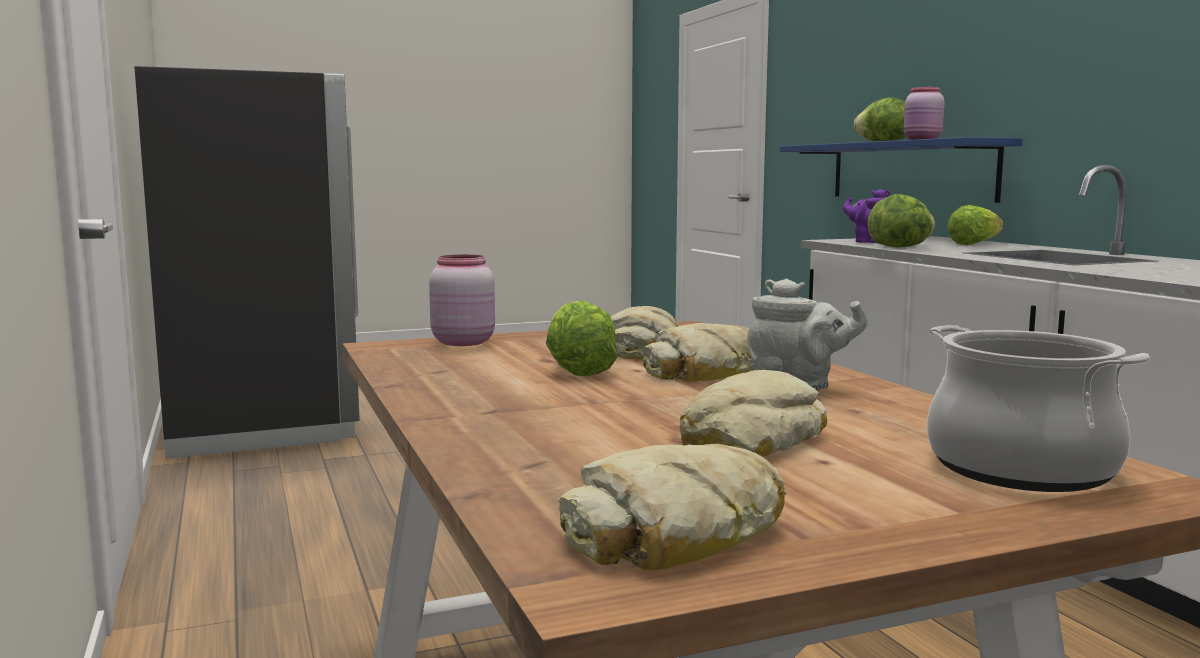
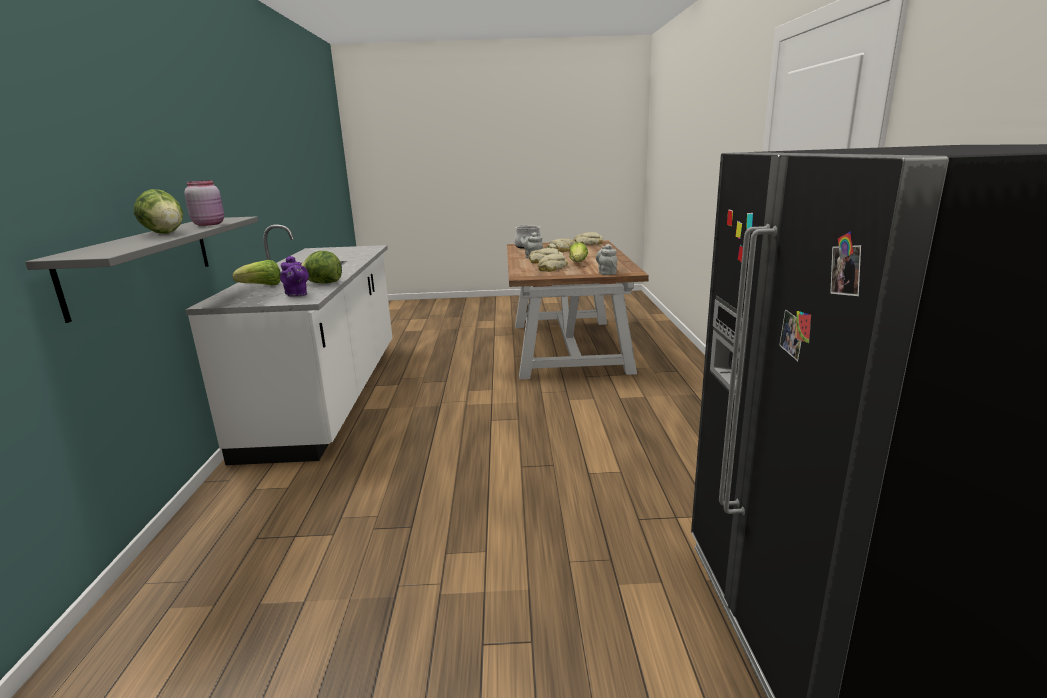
camera: 160 degrees left, 10 degrees up
pink jar [429,255,495,346] -> grey teapot [596,244,617,275]
blue shelf [780,137,1023,203] -> grey shelf [25,216,258,323]

